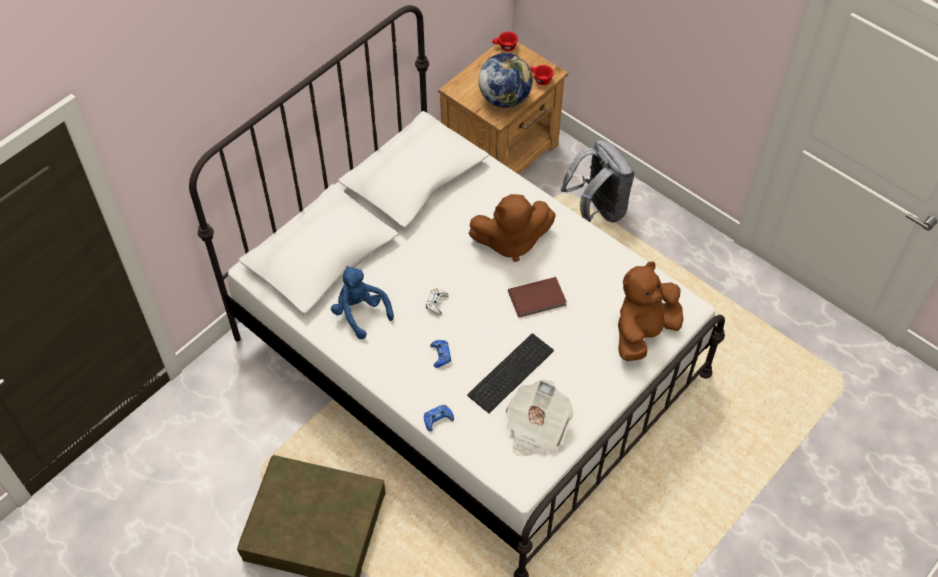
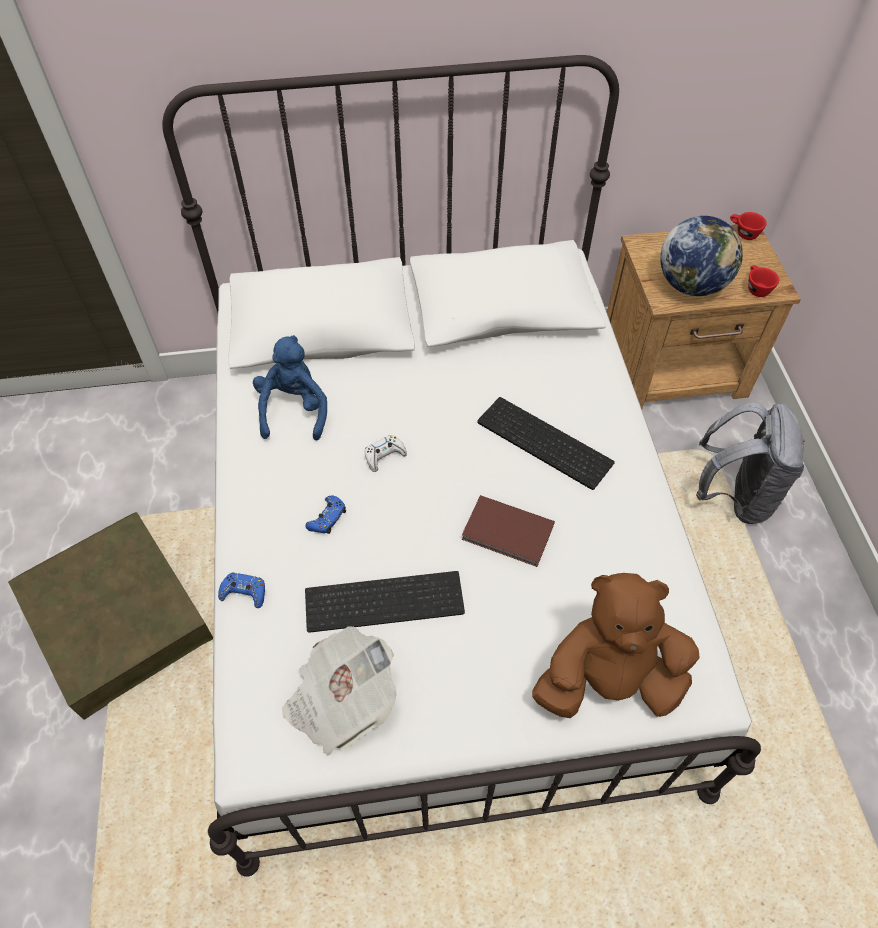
camera: 40 degrees right, 0 degrees up
brown plush toy [469,194,556,262] -> keyboard [477,397,615,490]

